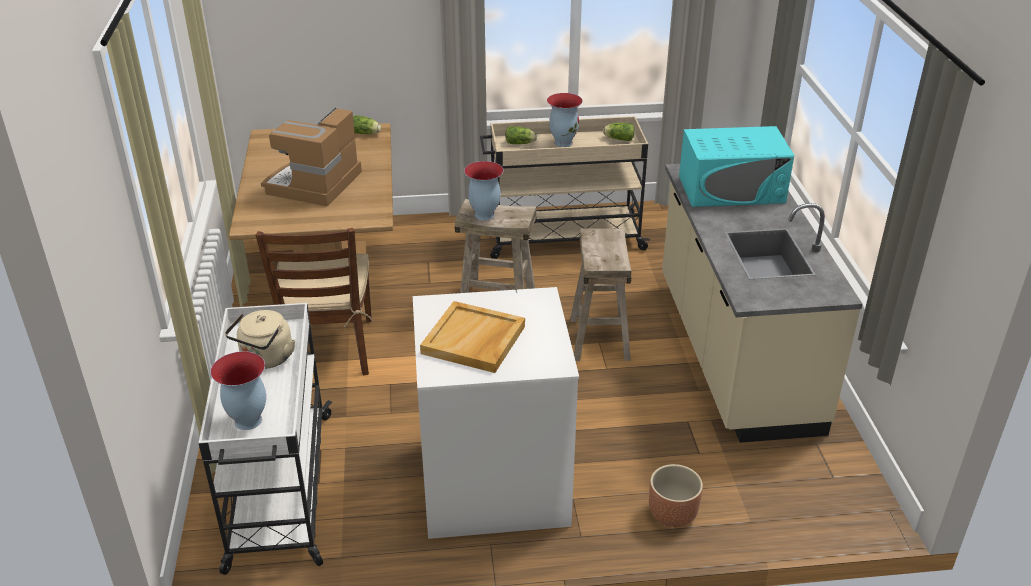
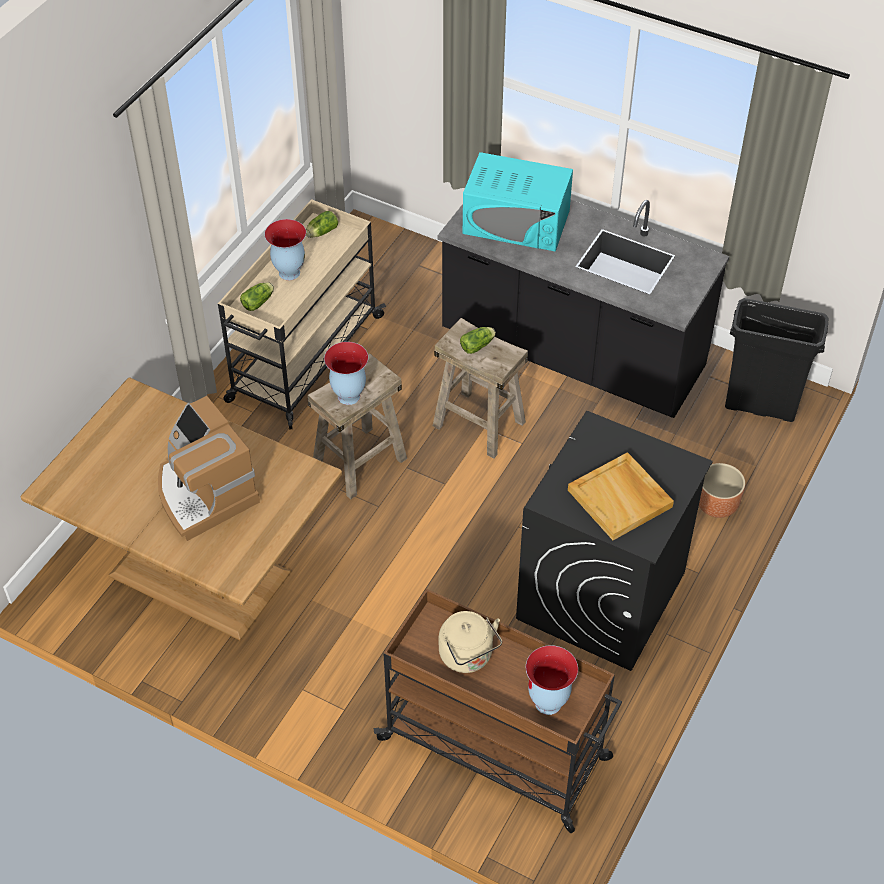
camera: 55 degrees left, 15 degrees up
white cart [198,303,332,575] -> brown cart [374,589,622,833]
brown chair [256,228,373,376] -> none
lettuce [353,115,381,134] -> lettuce moved to [460,327,496,354]
white washing machine [413,287,579,539] -> black washing machine [516,411,713,671]
beige counter [662,164,863,443] -> black counter [438,200,729,418]
turquoise microwave [679,126,794,207] -> turquoise microwave turned 75 degrees clockwise [463,152,573,252]
none -> black trash can [725,298,829,422]

